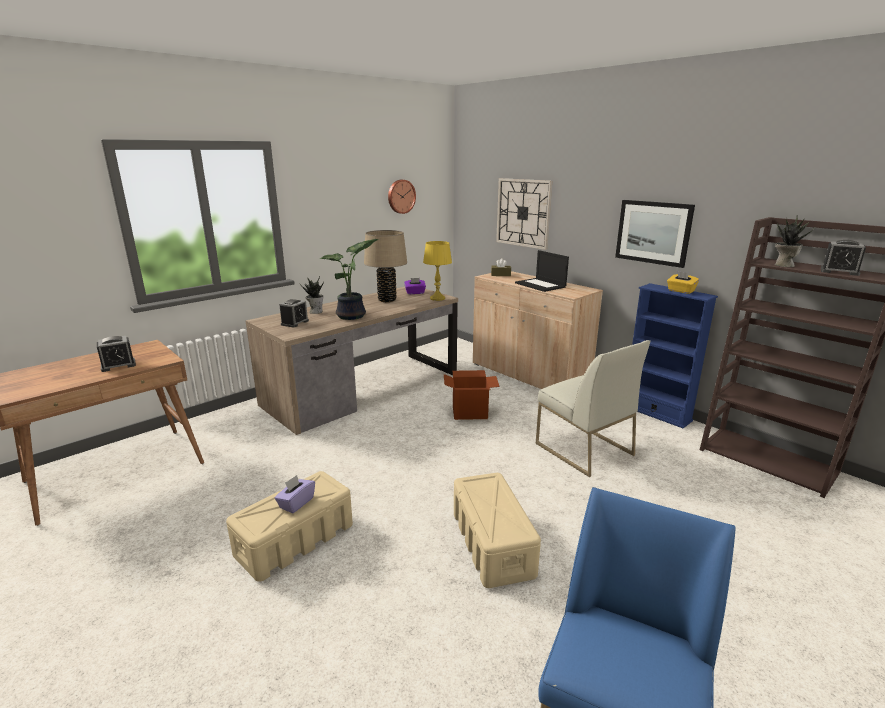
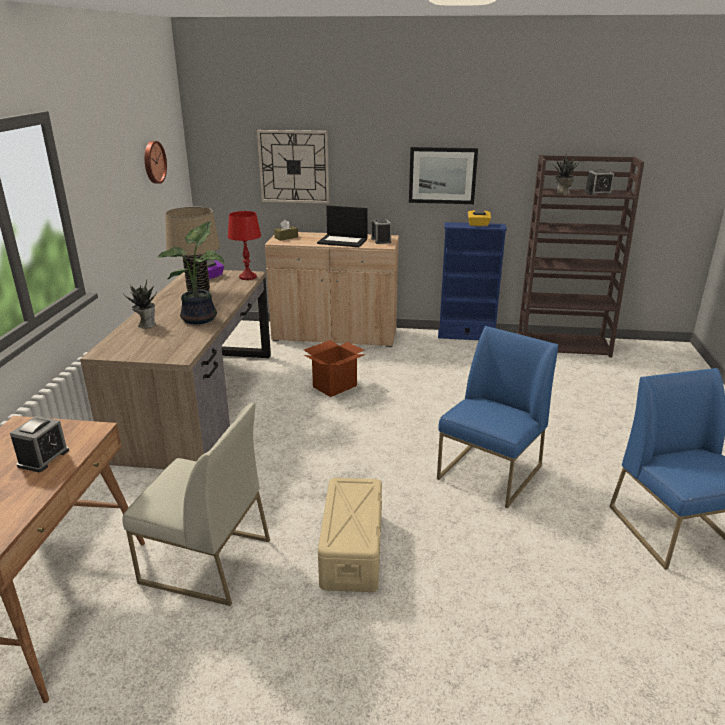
camera: 40 degrees left, 5 degrees up
purple tissue box [274,475,315,513] -> none
alarm clock [279,299,309,327] -> alarm clock moved to [371,219,391,244]
yellow table lamp [423,241,452,301] -> red table lamp [228,211,261,280]
beige storage box [454,473,541,588] -> blue chair [437,326,558,508]
white chair [536,340,650,477] -> white chair moved to [122,403,270,606]

